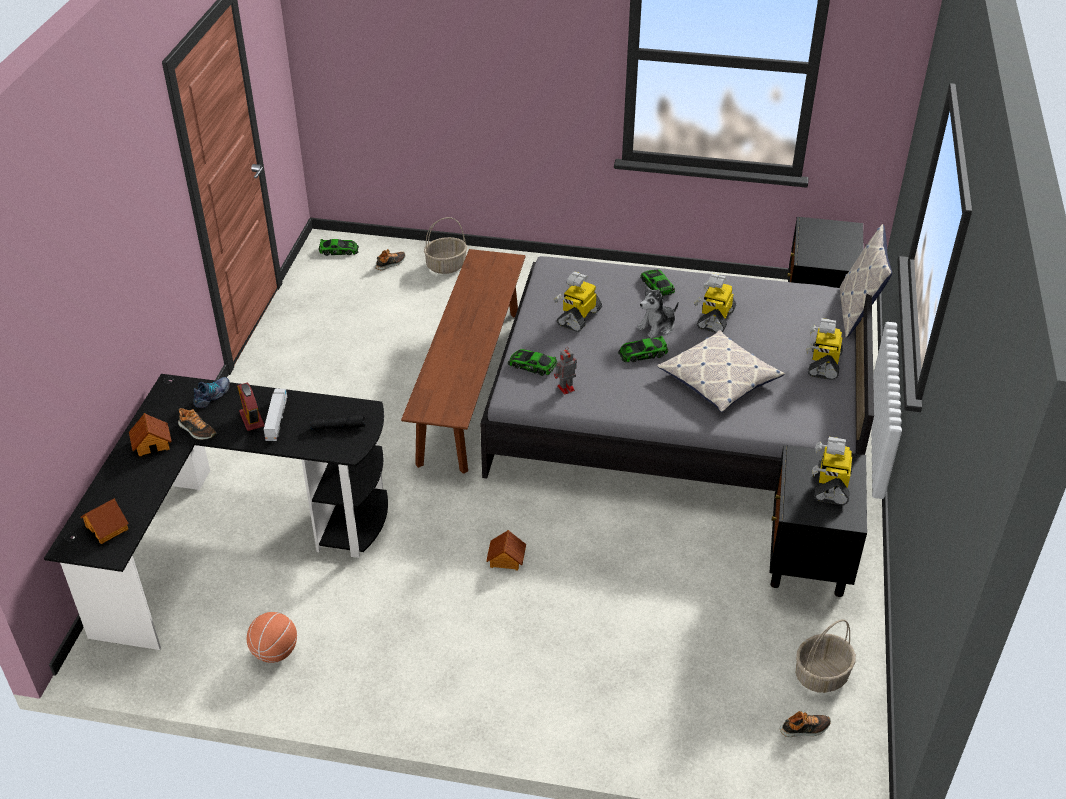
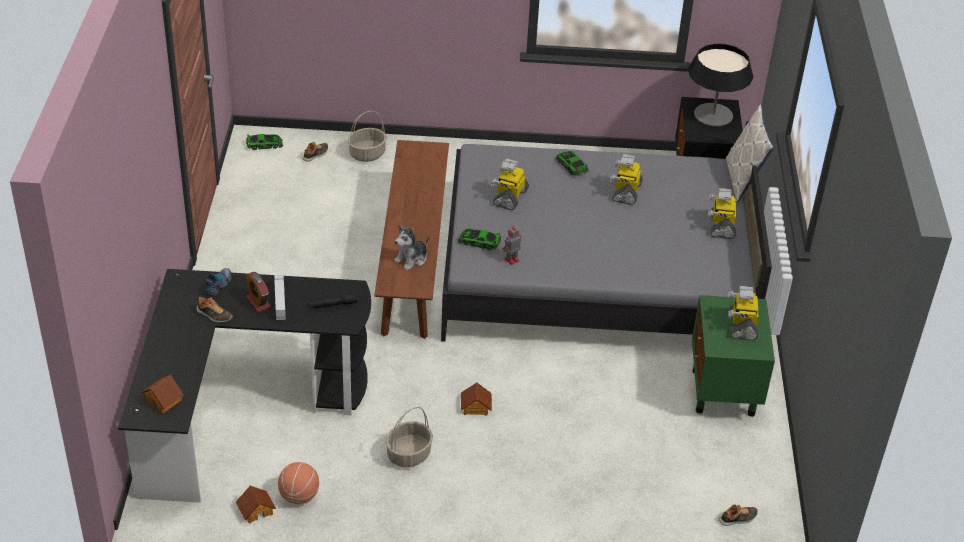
camera: 10 degrees left, 0 degrees up
toy house [129,413,172,457] -> toy house moved to [236,485,276,524]
toy car [618,336,668,362] -> none
plush toy [637,286,679,338] -> plush toy moved to [394,224,429,270]
pillow [657,330,785,412] -> none
black nightstand [769,445,867,597] -> green nightstand [692,295,775,417]
basket [796,619,856,693] -> basket moved to [386,407,433,467]
none -> table lamp [688,44,753,126]

